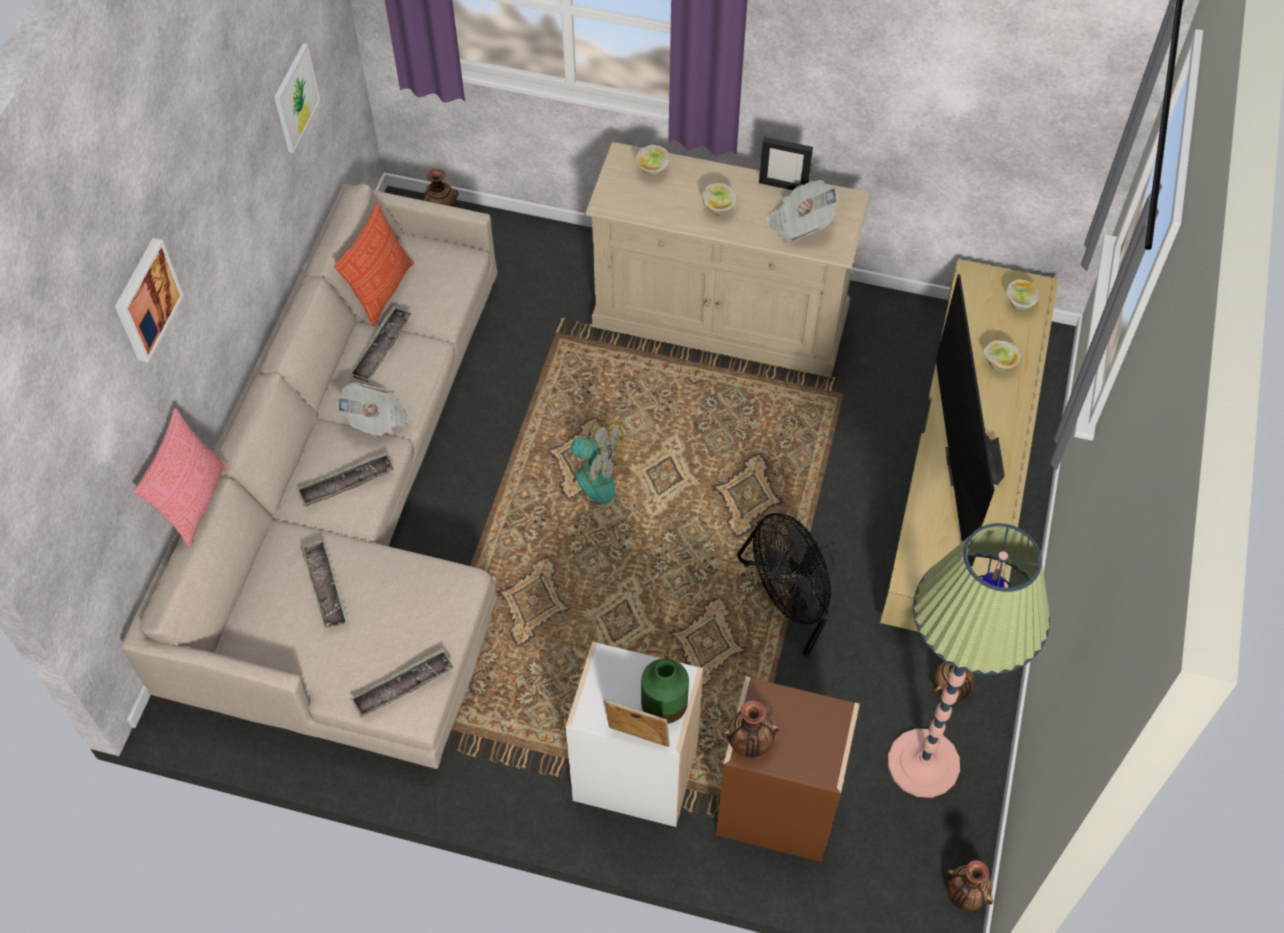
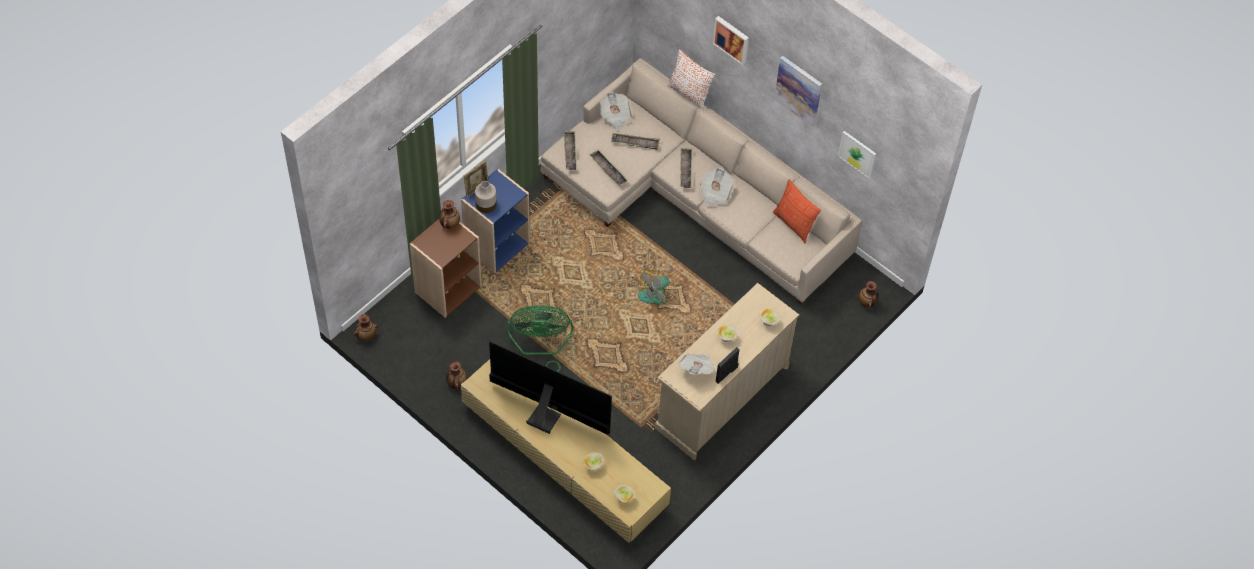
camera: 115 degrees right, 0 degrees up
pink pillow [134,408,228,548] -> white pillow [667,49,715,110]
tray [349,306,412,382] -> tray moved to [589,150,628,185]
white bookcase [566,641,703,827] -> blue bookcase [461,168,530,273]
green vase [641,659,689,724] -> beige vase [475,181,497,213]
black fan [737,513,838,657] -> green fan [506,306,574,372]
floor lamp [888,523,1050,798] -> none
none -> newspaper [600,91,632,131]
none -> picture [774,56,822,127]

